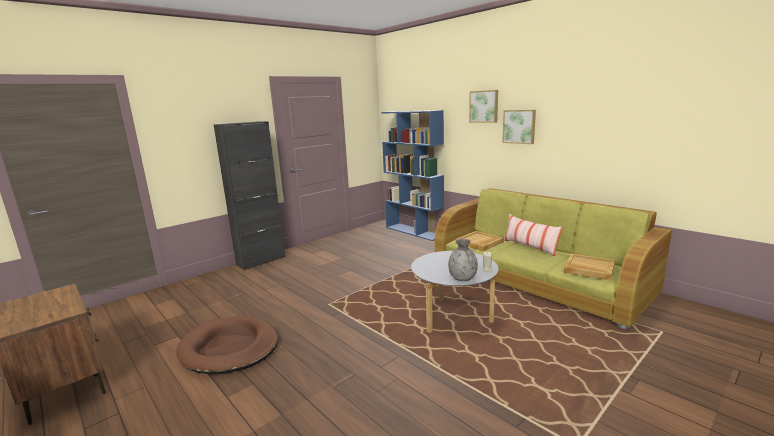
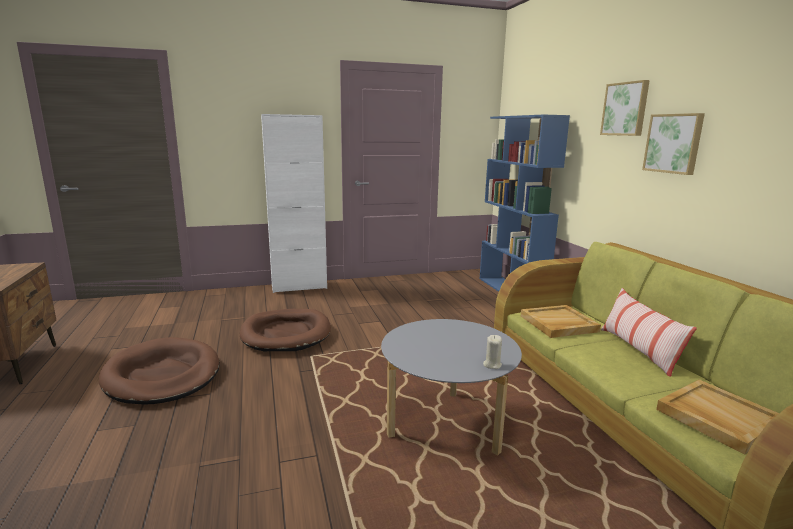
camera: 25 degrees right, 0 degrees up
black cabinet [214,121,285,271] -> white cabinet [261,114,327,293]
grey vase [448,239,478,281] -> none
none -> brown dog bed [240,309,331,352]

